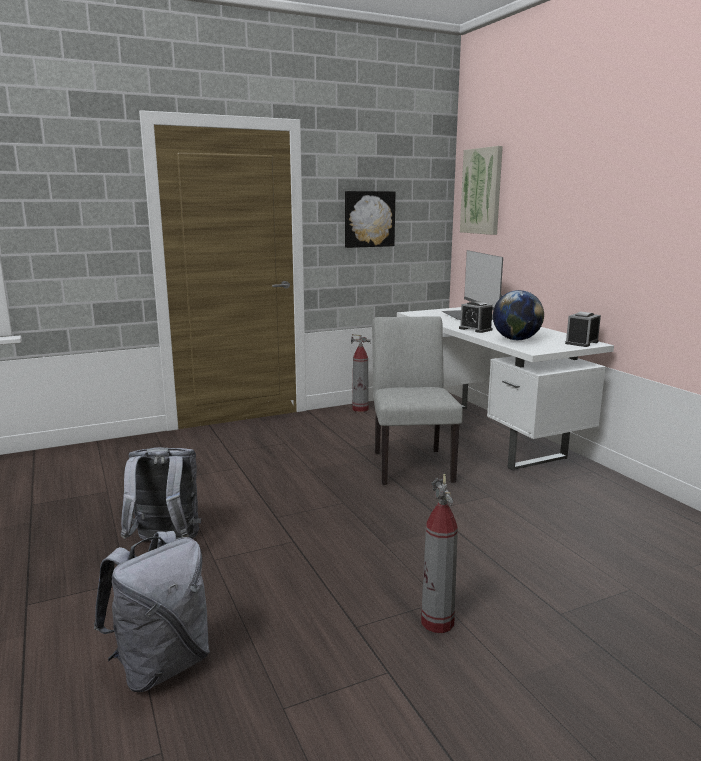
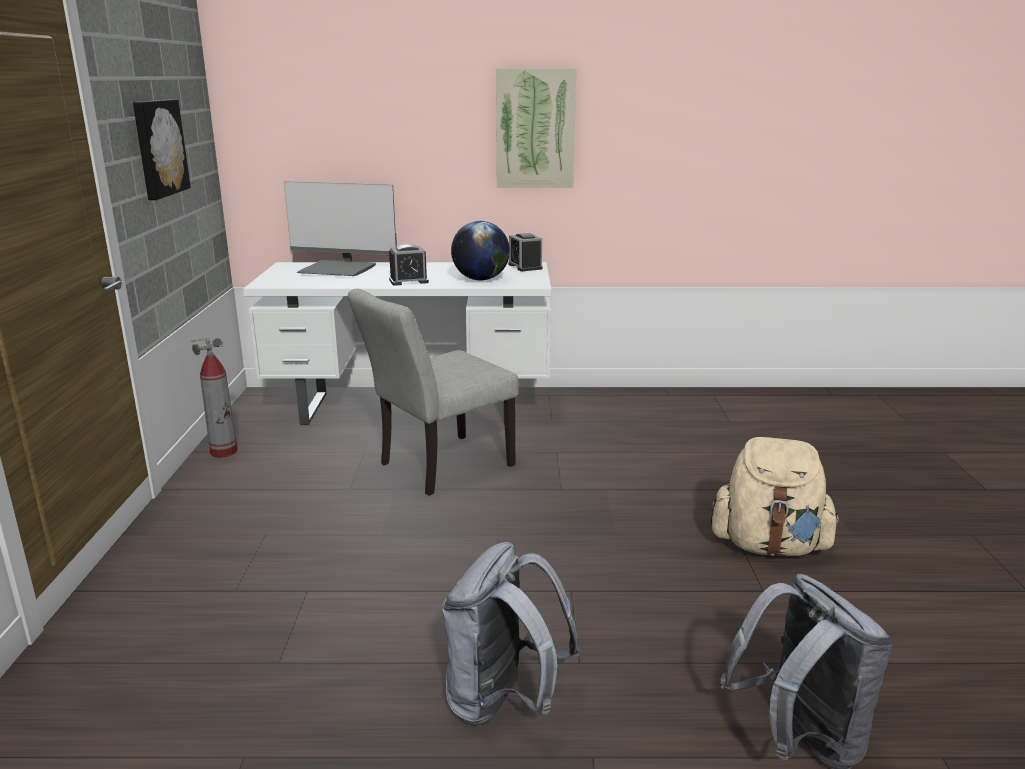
camera: 65 degrees left, 5 degrees up
grey chair [372,316,463,485] -> grey chair turned 60 degrees counterclockwise [348,289,519,496]
fire extinguisher [421,474,458,633] -> beige backpack [711,437,841,556]
picture [460,146,503,235] -> picture moved to [496,68,576,188]

